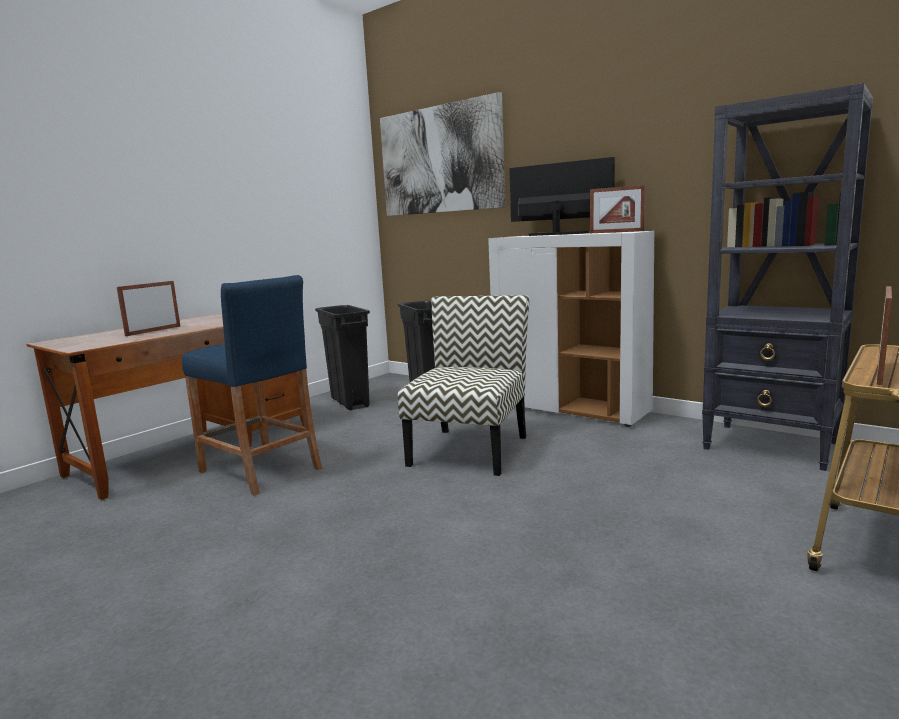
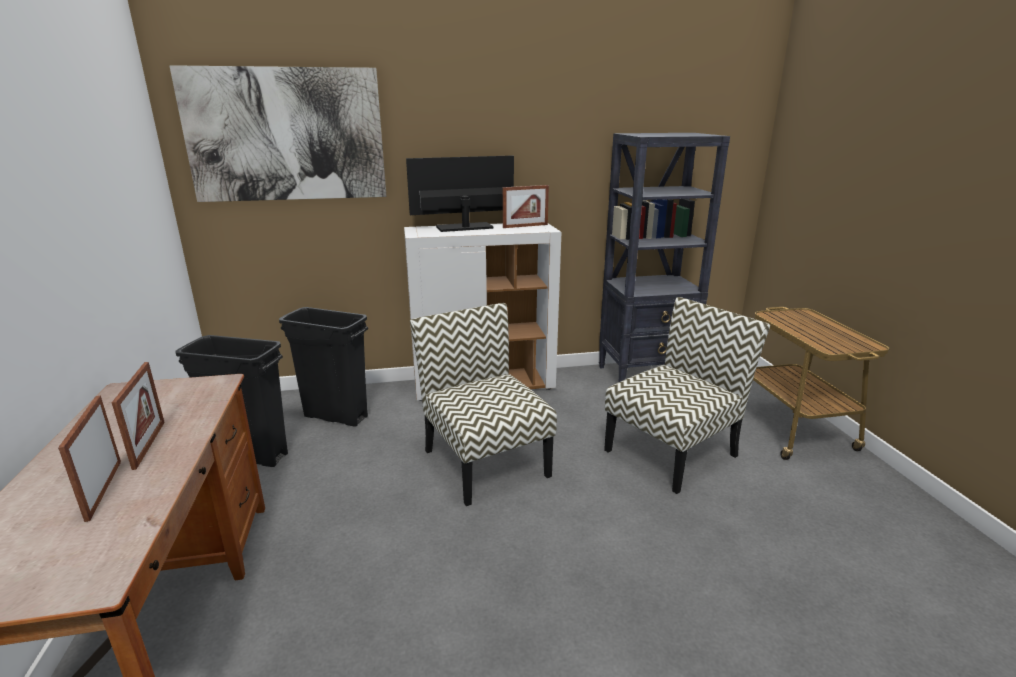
camera: 50 degrees left, 10 degrees up
blue stool [182,275,322,496] -> none
picture frame [877,286,892,385] -> picture frame moved to [112,362,165,470]
none -> chair [604,297,770,494]

